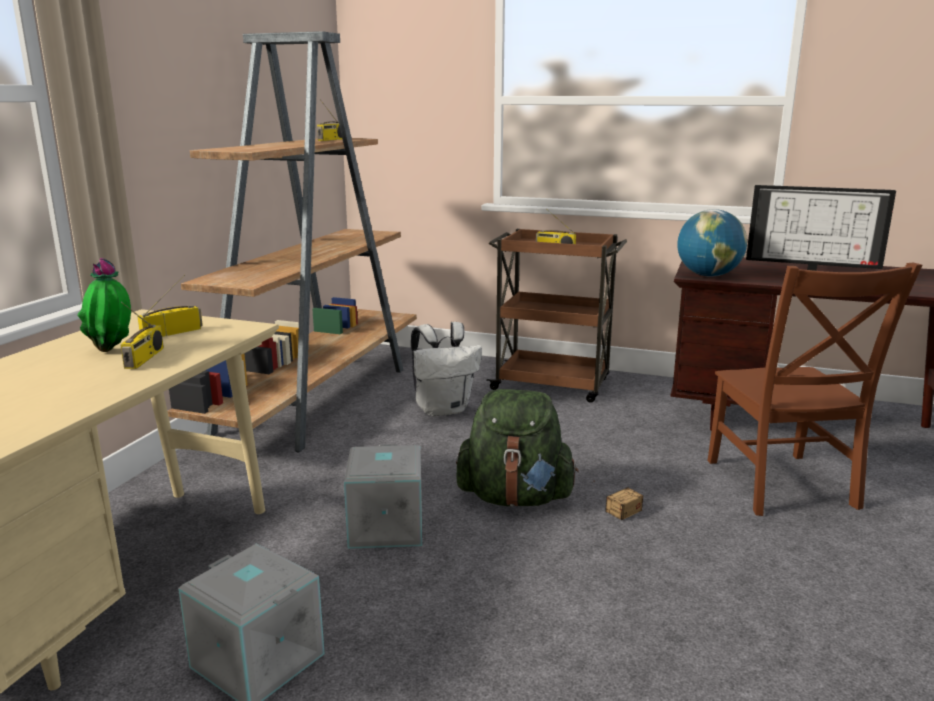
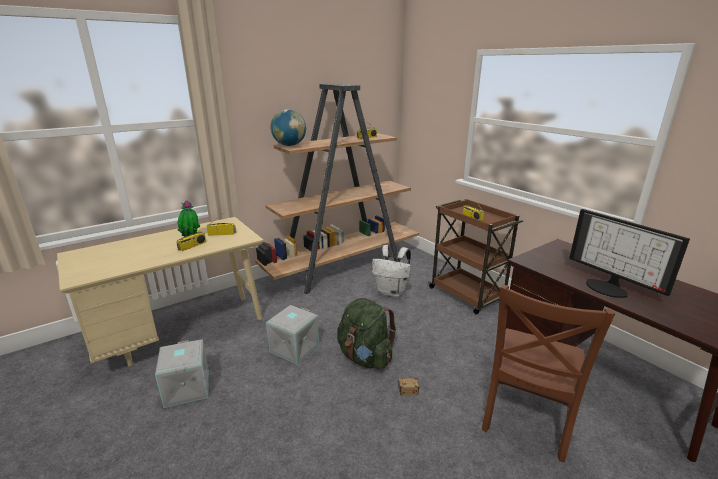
camera: 35 degrees right, 5 degrees up
globe [677,209,747,277] -> globe moved to [271,109,306,146]

